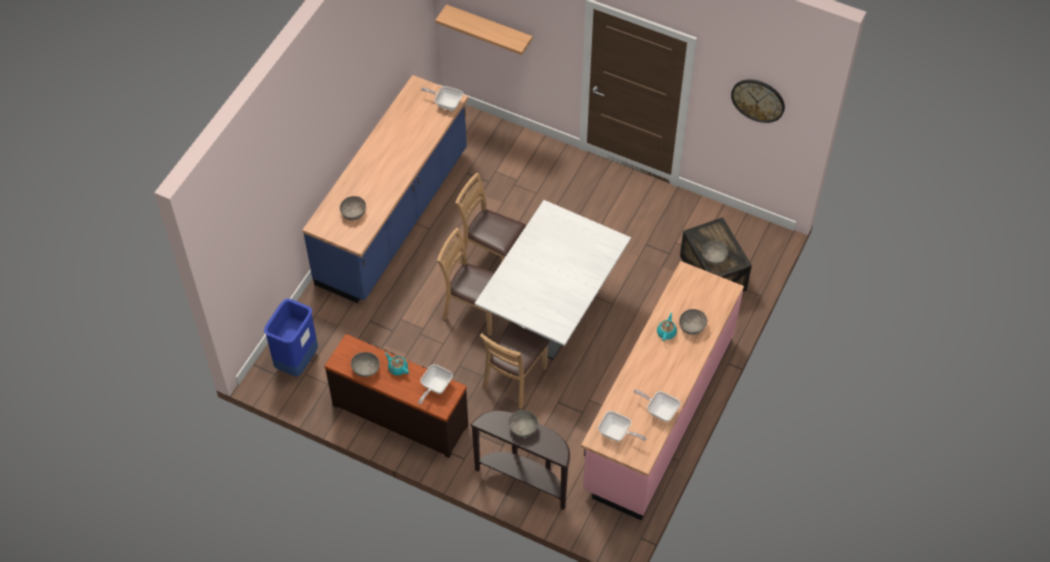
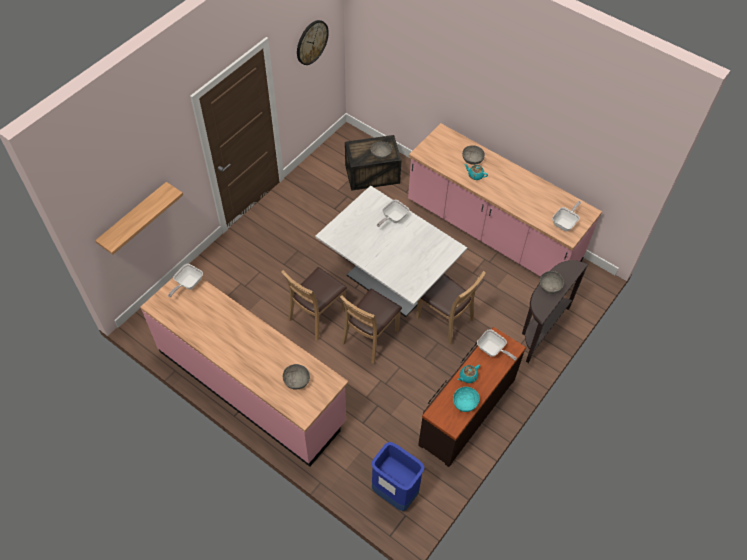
camera: 80 degrees left, 0 degrees up
blue counter [302,75,468,303] -> pink counter [140,278,348,467]
grey bowl [351,352,380,377] -> turquoise bowl [453,387,480,412]
frying pan [633,389,681,422] -> frying pan moved to [377,200,409,227]

